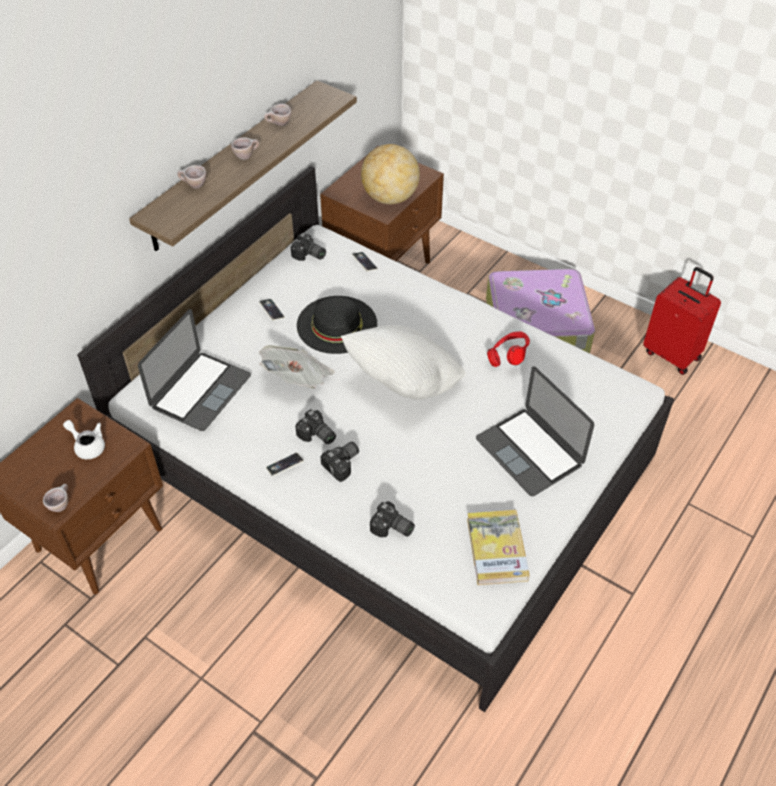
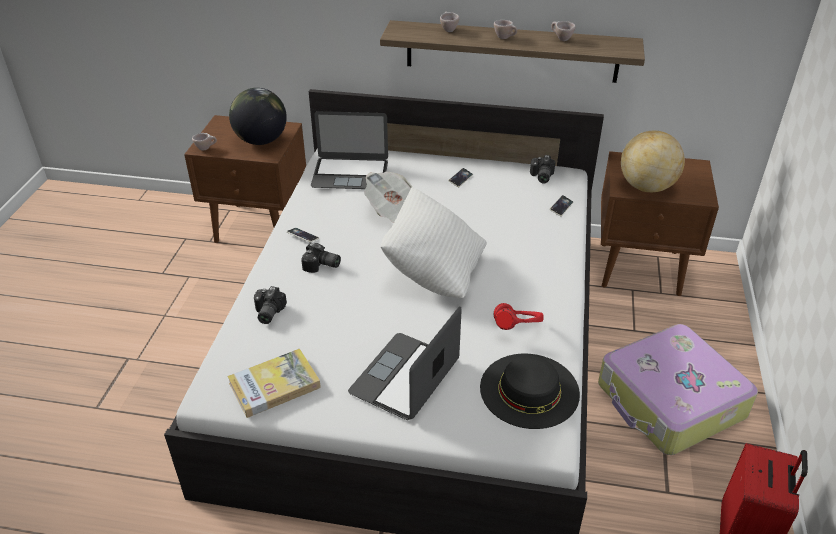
camera: 65 degrees right, 10 degrees down
white teapot [63,420,105,459] -> globe [229,88,287,145]
camera [295,409,336,444] -> none
black hat [297,296,377,354] -> black hat moved to [480,354,580,429]

